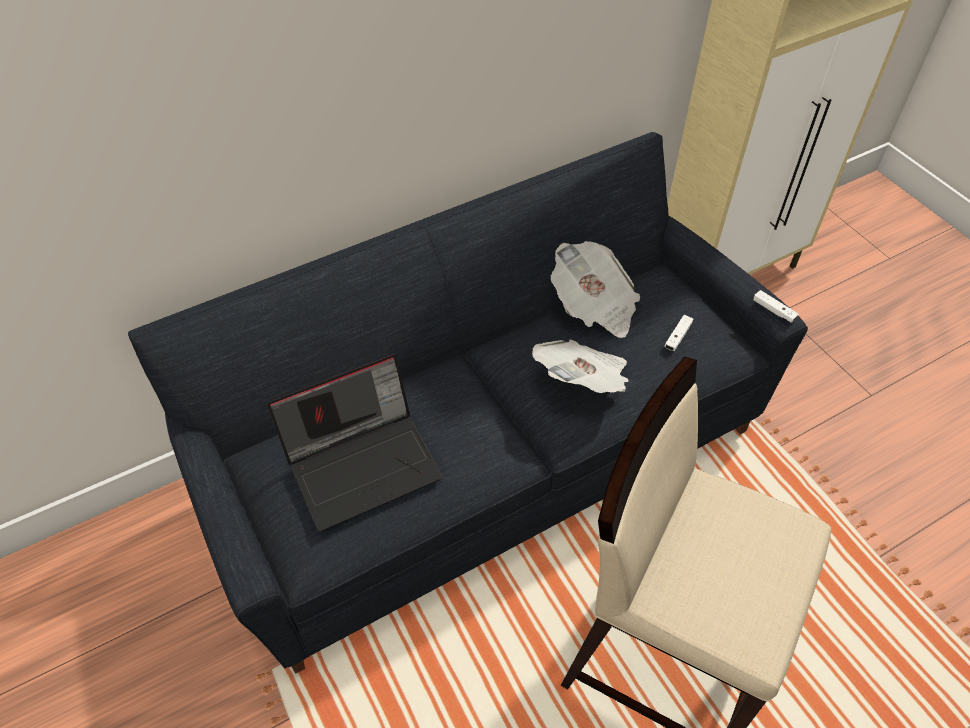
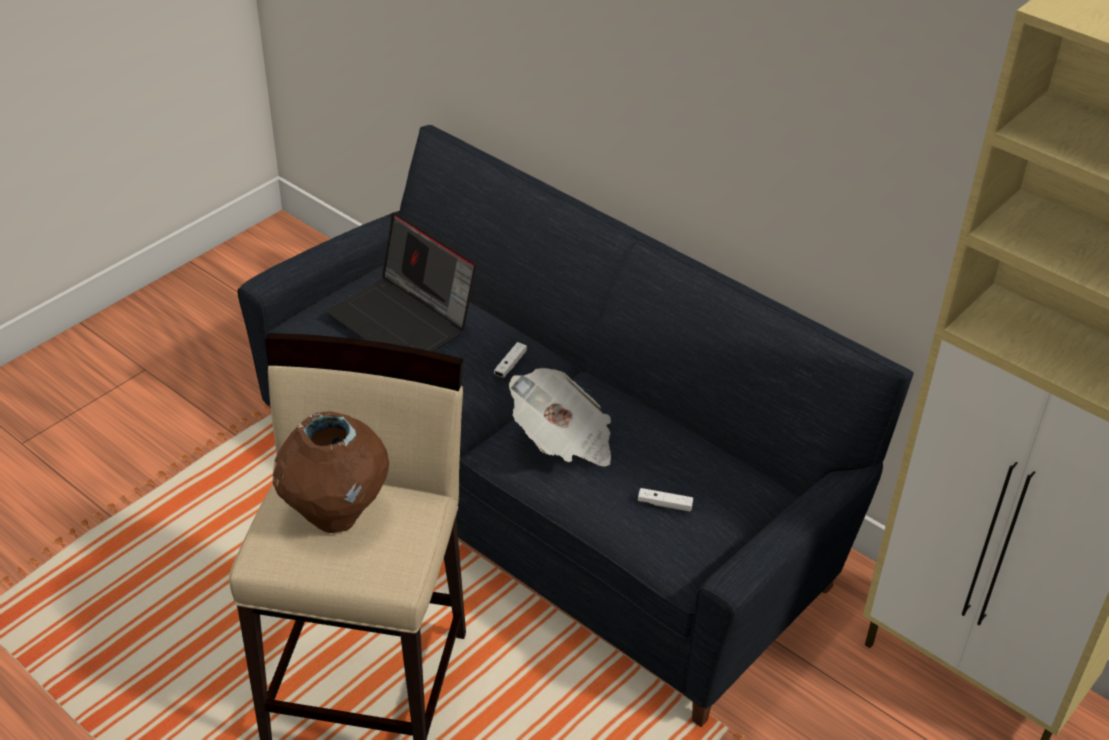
camera: 70 degrees right, 10 degrees down
newspaper [551,241,640,338] -> none
white game controller [753,290,799,323] -> white game controller moved to [494,342,527,378]
none -> brown vase [273,411,389,533]

